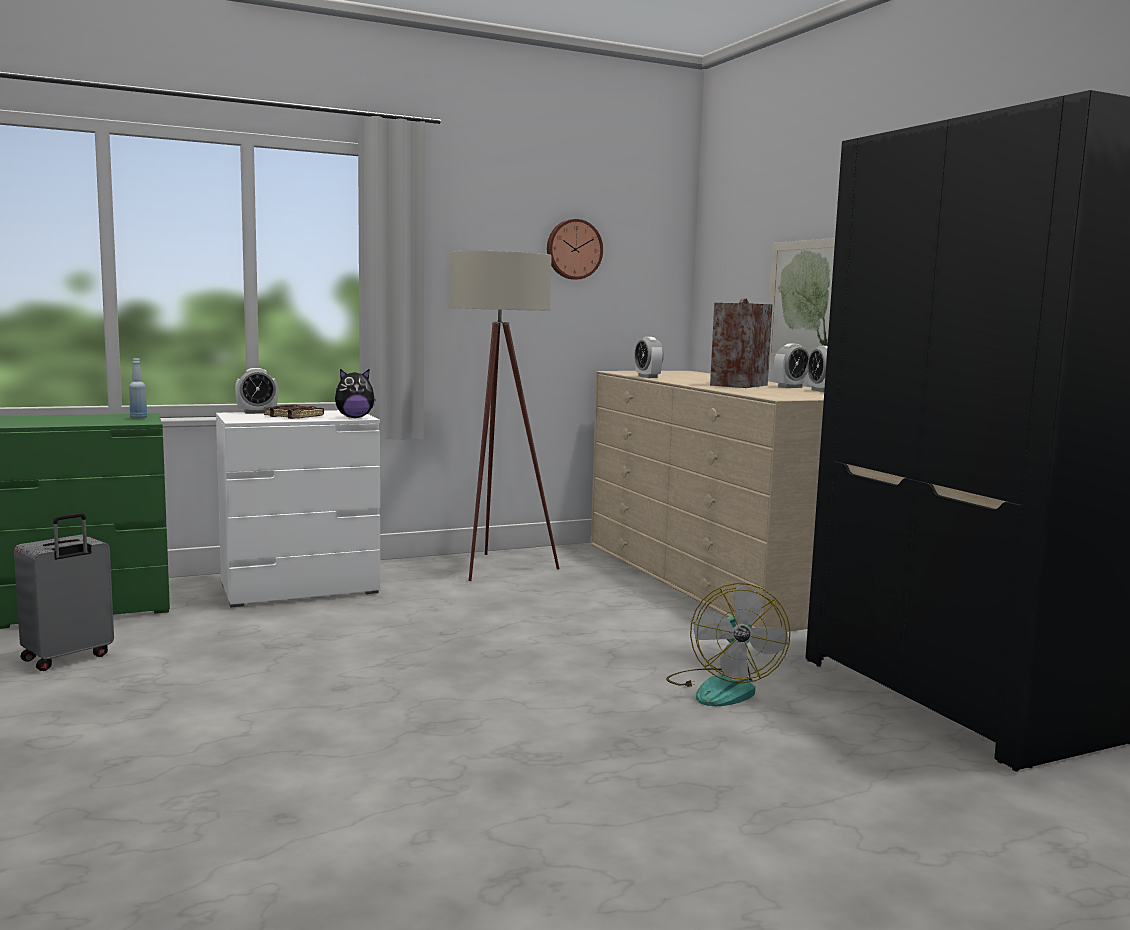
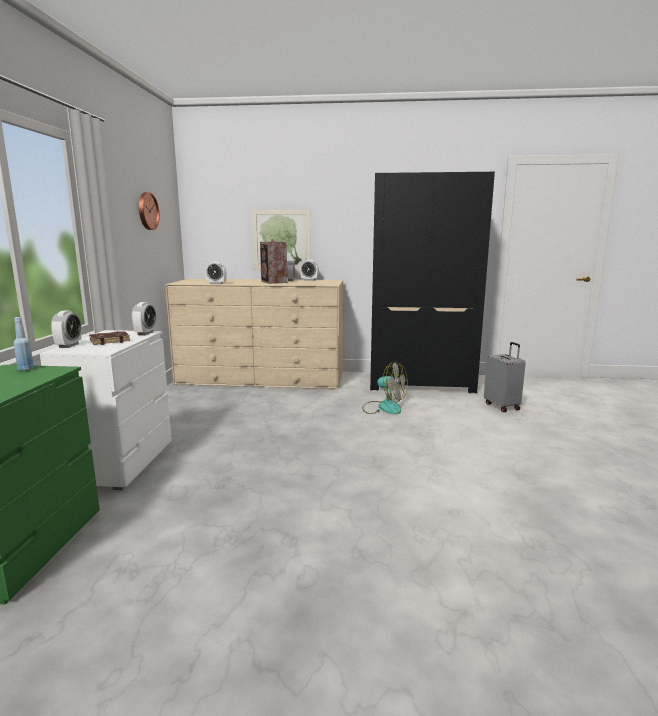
camera: 60 degrees left, 5 degrees up
grey suitcase [14,512,114,671] -> grey suitcase moved to [484,342,526,412]
plush toy [335,369,376,418] -> alarm clock [131,302,156,335]
beige floor lamp [449,251,560,581] -> none

